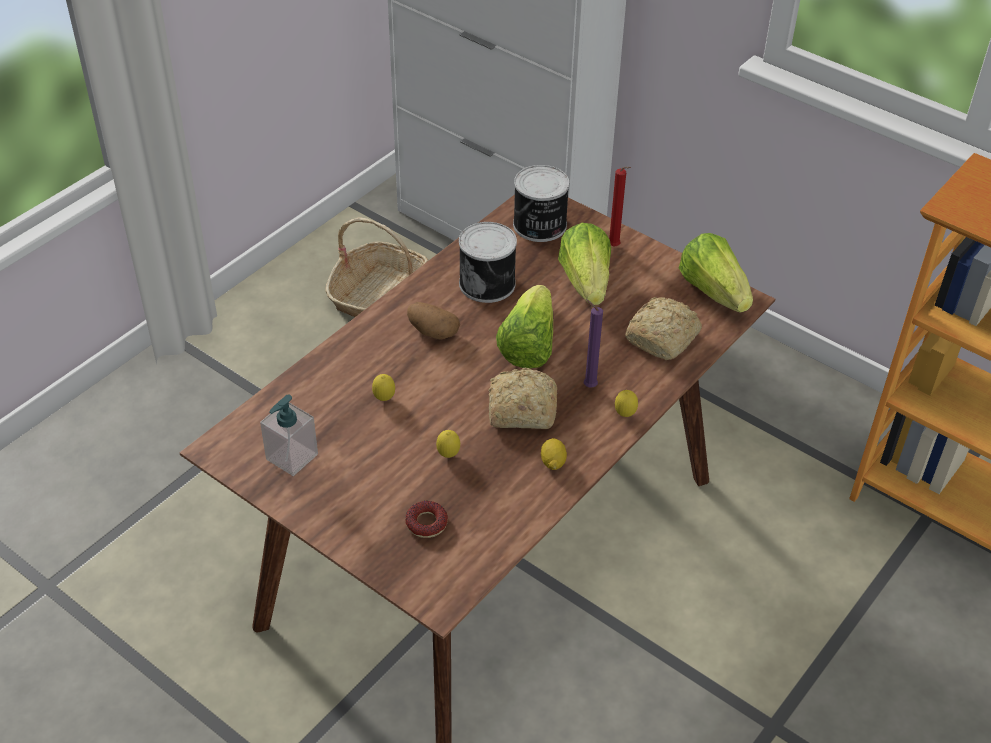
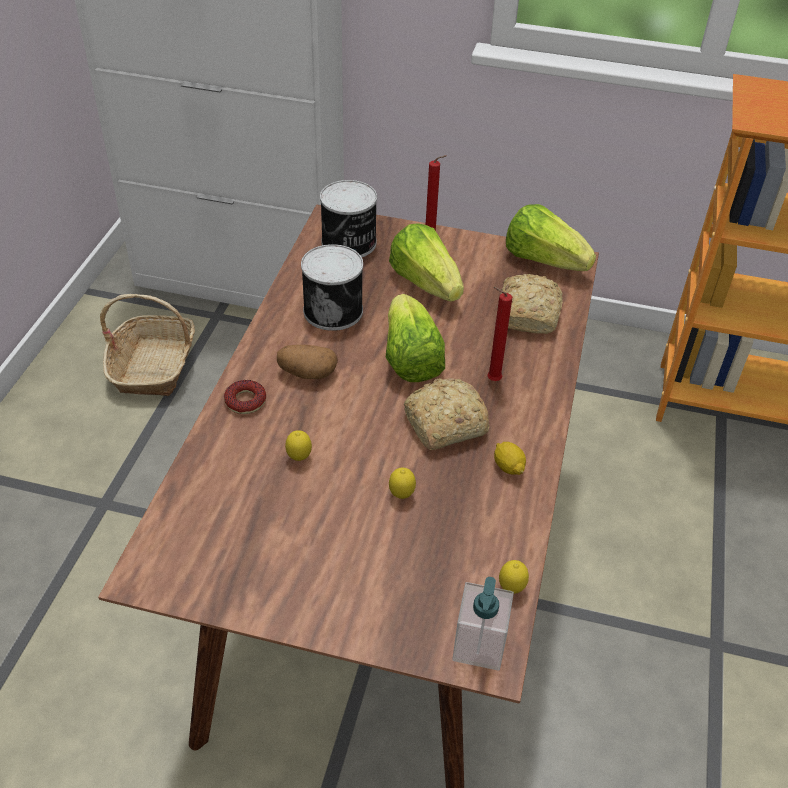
camera: 25 degrees left, 0 degrees up
soap dispenser [260,395,318,476] -> soap dispenser moved to [452,577,514,671]
donut [405,501,448,538] -> donut moved to [224,380,266,414]
purple candle [584,299,603,388] -> red candle [487,287,512,381]
lemon [615,390,638,417] -> lemon moved to [499,560,529,594]

